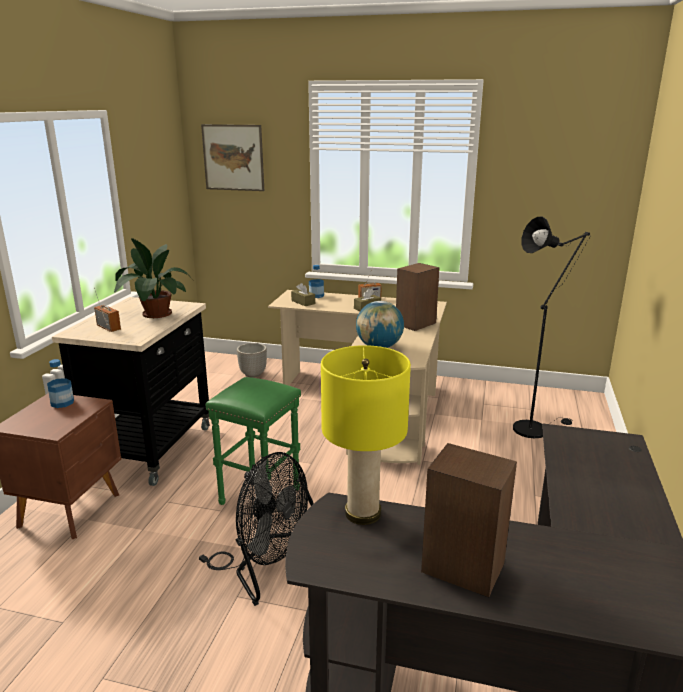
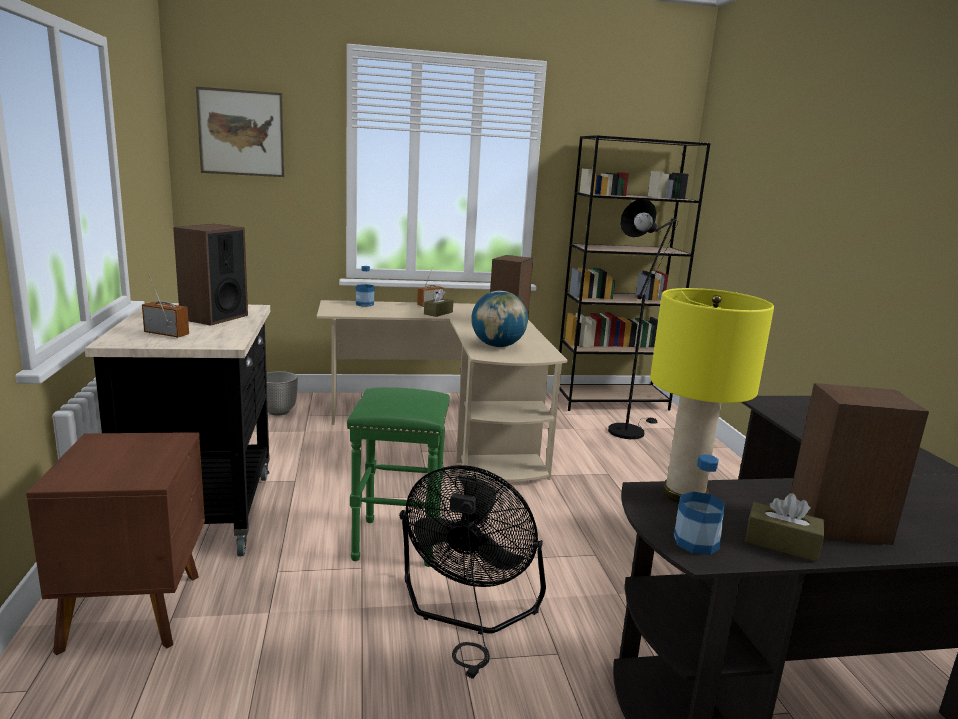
camera: 25 degrees left, 5 degrees down
bottle [47,359,74,408] -> bottle moved to [674,454,725,555]
potted plant [114,238,193,318] -> speaker [173,224,248,326]
black fan [199,452,314,606] -> black fan turned 75 degrees counterclockwise [399,465,546,679]
brown tissue box [291,283,315,306] -> brown tissue box moved to [745,493,824,562]
none -> beige bookcase [559,135,710,411]

